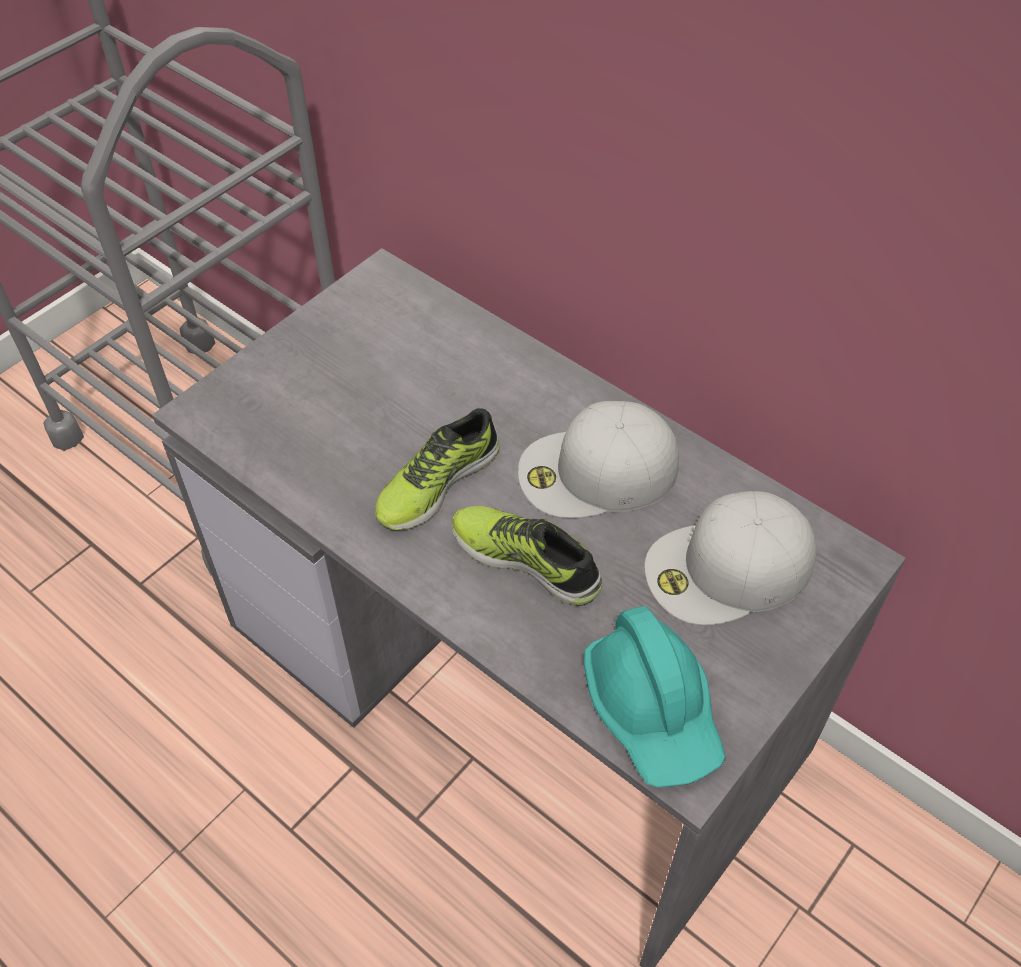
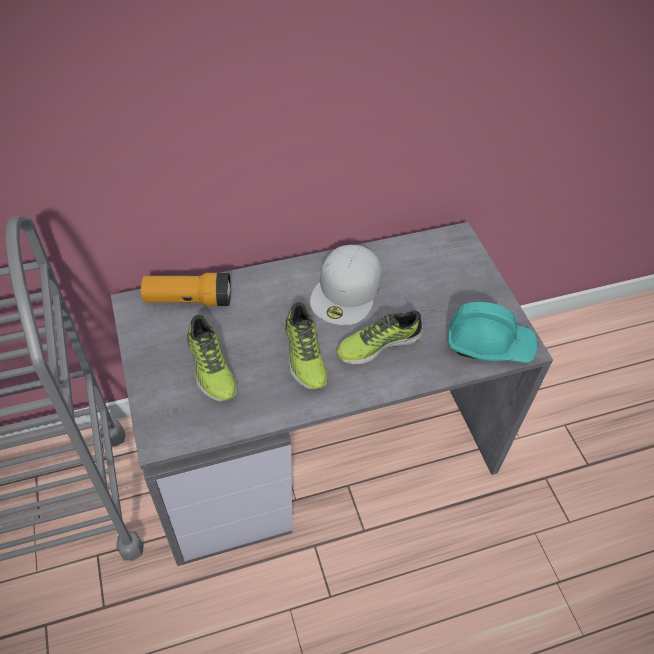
camera: 60 degrees left, 0 degrees up
white cap [644,491,816,625] -> none
none -> flashlight [141,273,231,306]
none -> shoe [187,315,238,401]

